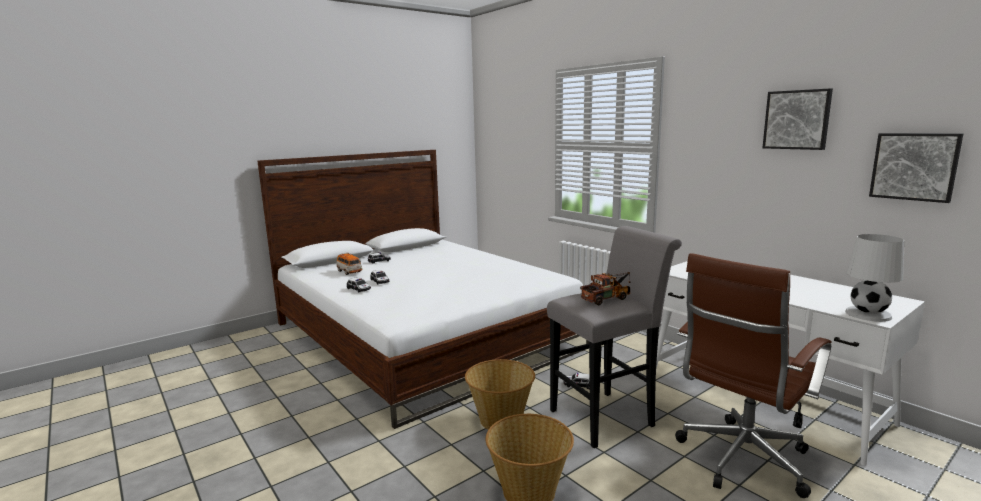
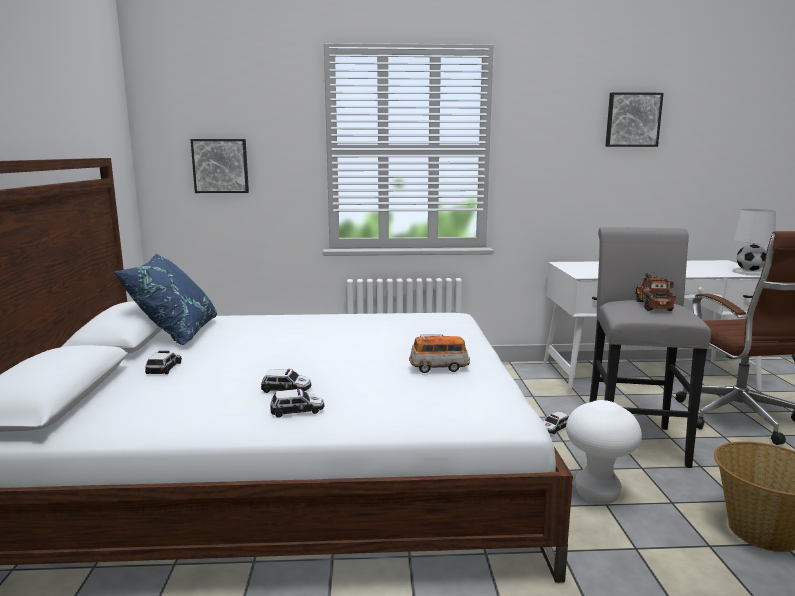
camera: 55 degrees left, 0 degrees up
toy car [336,252,363,275] -> toy car moved to [409,334,470,373]
basket [465,359,535,430] -> white stool [566,400,642,504]
picture [869,133,963,203] -> picture moved to [190,139,249,193]
none -> blue pillow [114,254,217,345]

